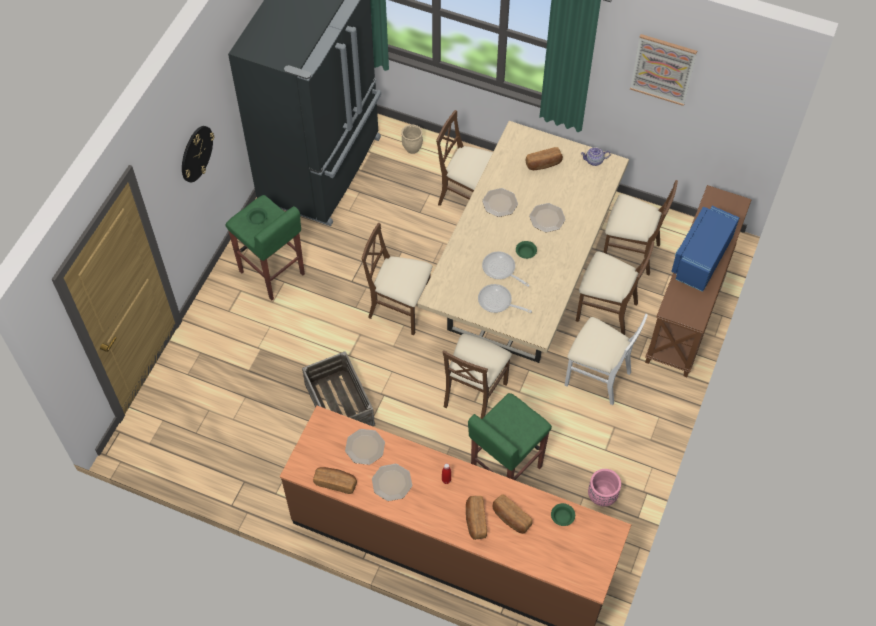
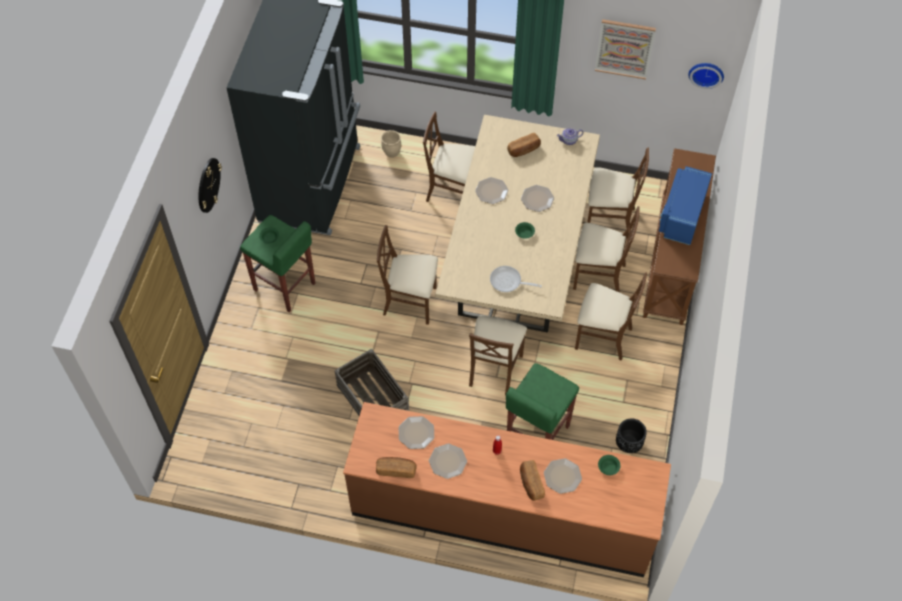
camera: 10 degrees left, 0 degrees up
frying pan [482,252,530,287] -> none
bread [492,495,532,534] -> plate [544,458,582,494]
white chair [565,314,648,405] -> brown chair [575,272,647,361]
pink planter [588,469,621,506] -> black planter [616,419,647,453]
none -> wall clock [688,63,724,89]

